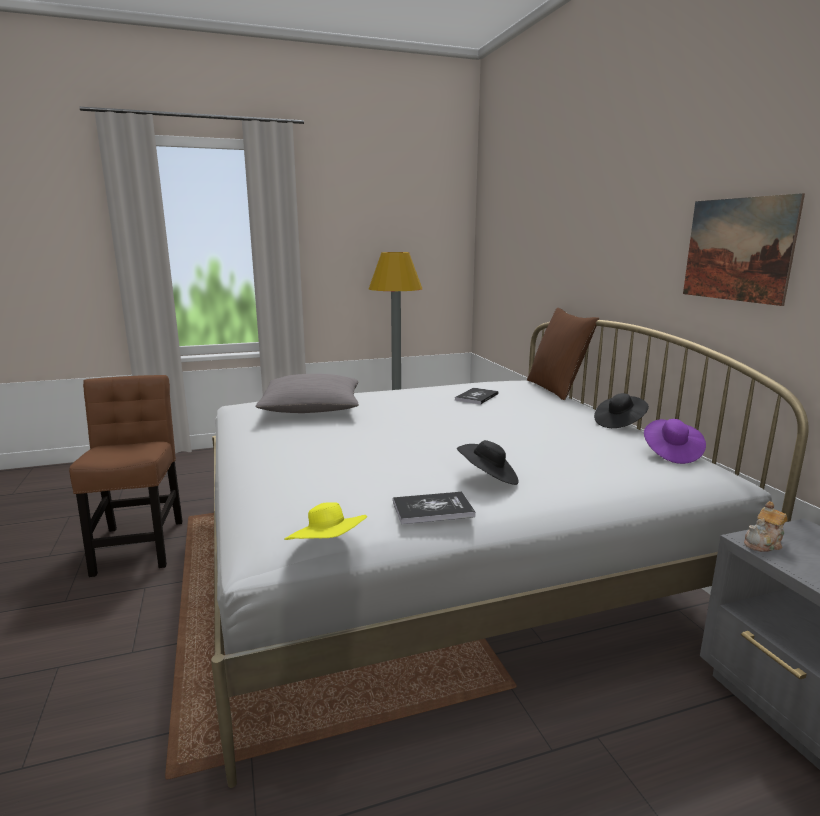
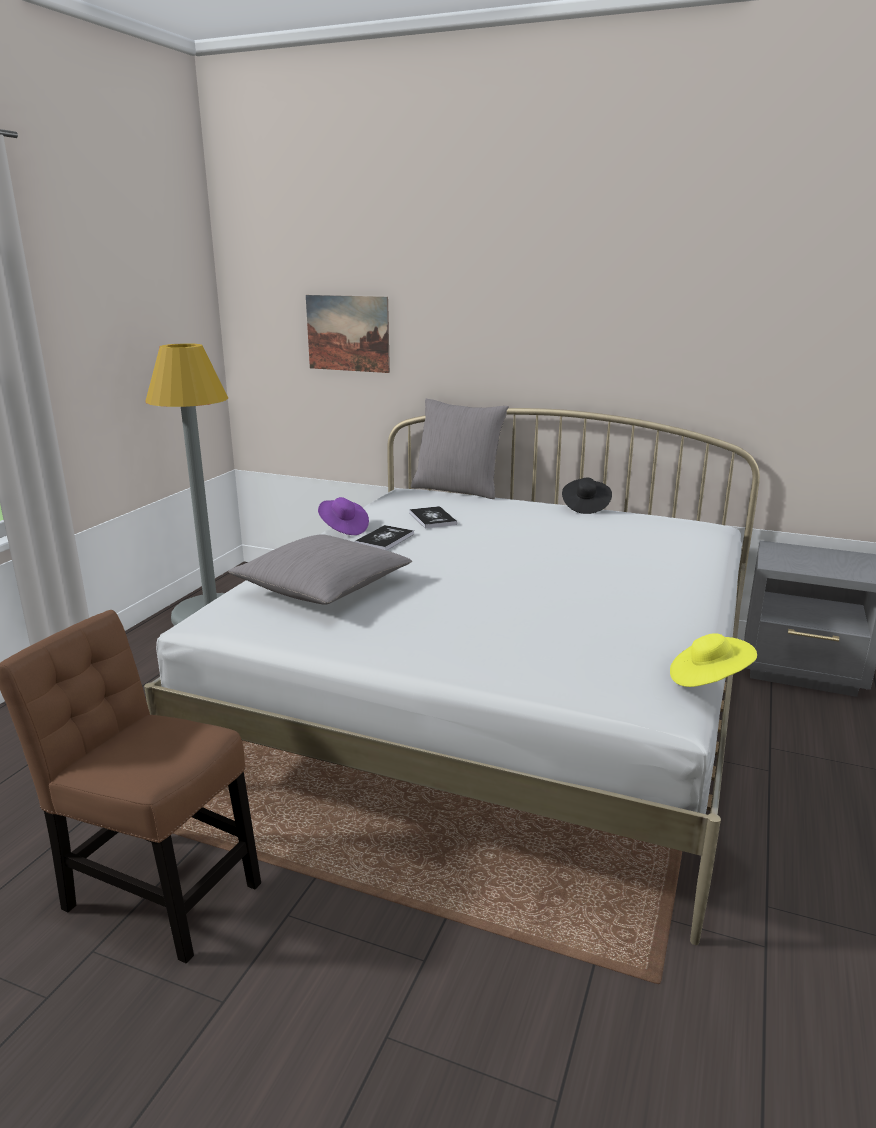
camera: 50 degrees left, 5 degrees up
book [393,492,475,524] -> book moved to [355,525,414,551]
black hat [457,440,519,485] -> none
brown pillow [527,308,599,400] -> grey pillow [411,399,509,499]
purple hat [644,419,706,464] -> purple hat moved to [318,497,369,535]
picture [683,193,805,306] -> picture moved to [306,295,390,373]
teapot [744,501,788,552] -> none

